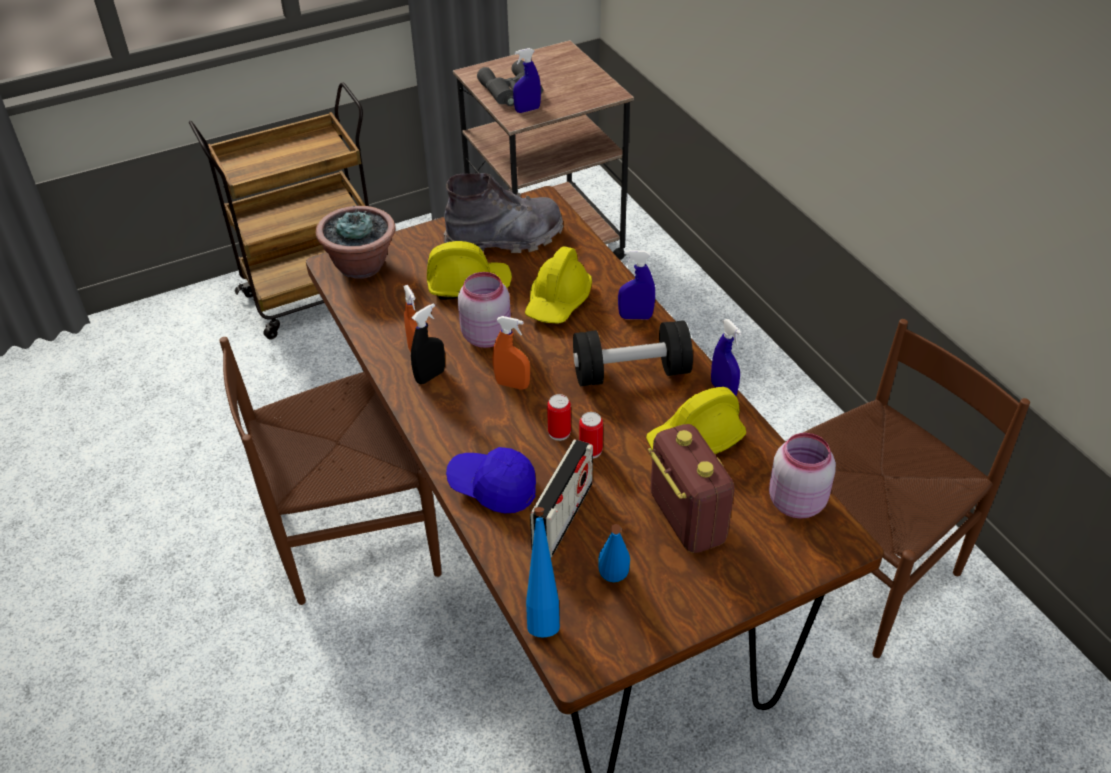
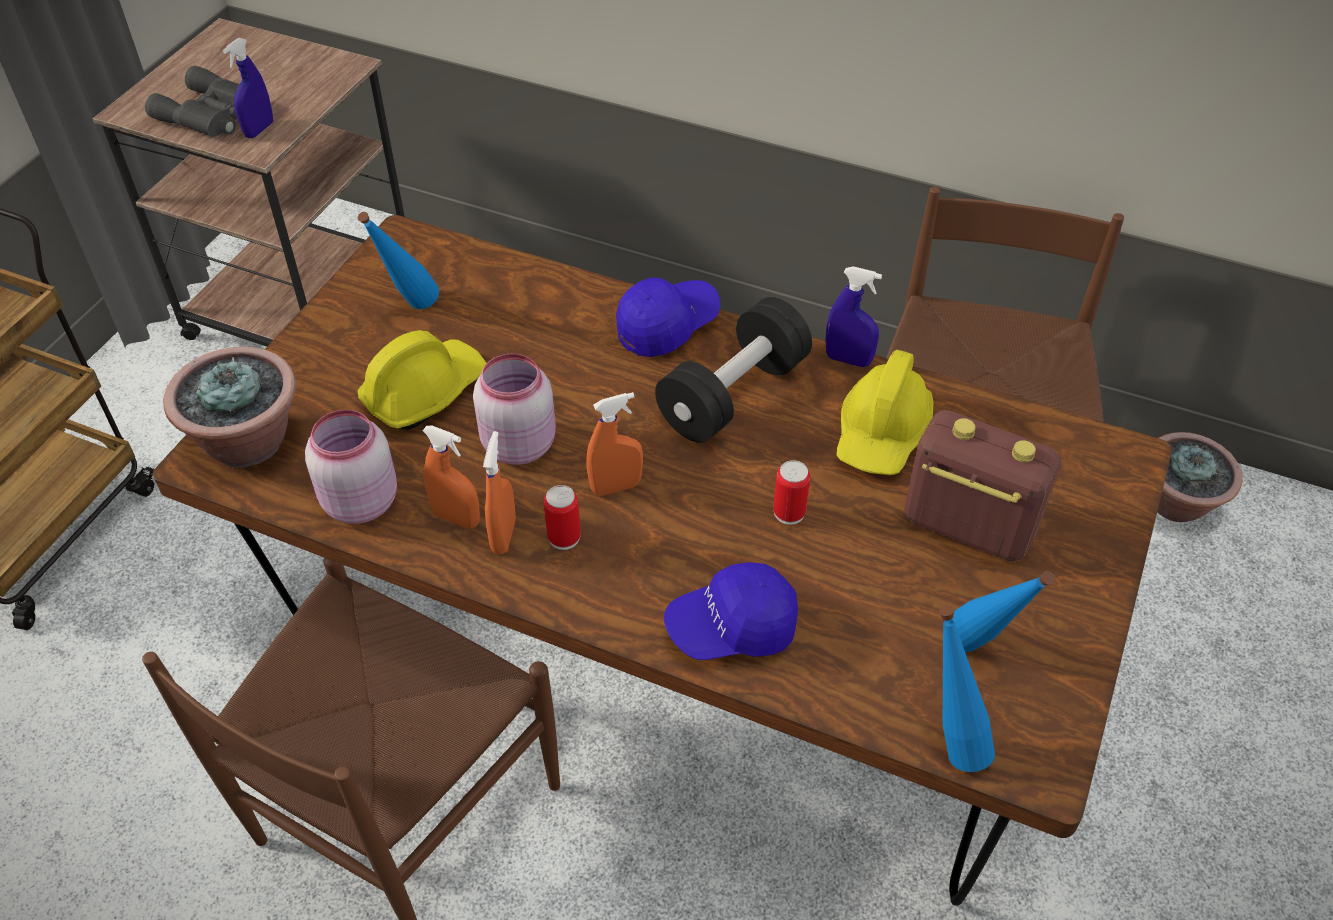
camera: 40 degrees left, 5 degrees up
black spray bottle [411,303,445,384] -> orange spray bottle [483,431,516,554]
grey boot [444,173,563,253] -> blue bottle [358,212,439,309]
yellow hard hat [525,246,592,324] -> none
radio [530,439,593,557] -> none
can [547,394,571,441] -> can moved to [544,485,581,550]
blue spray bottle [618,250,655,319] -> blue cap [616,277,720,357]
pink jar [769,433,836,519] -> pink jar moved to [305,410,397,524]
none -> potted plant [1157,432,1242,522]

